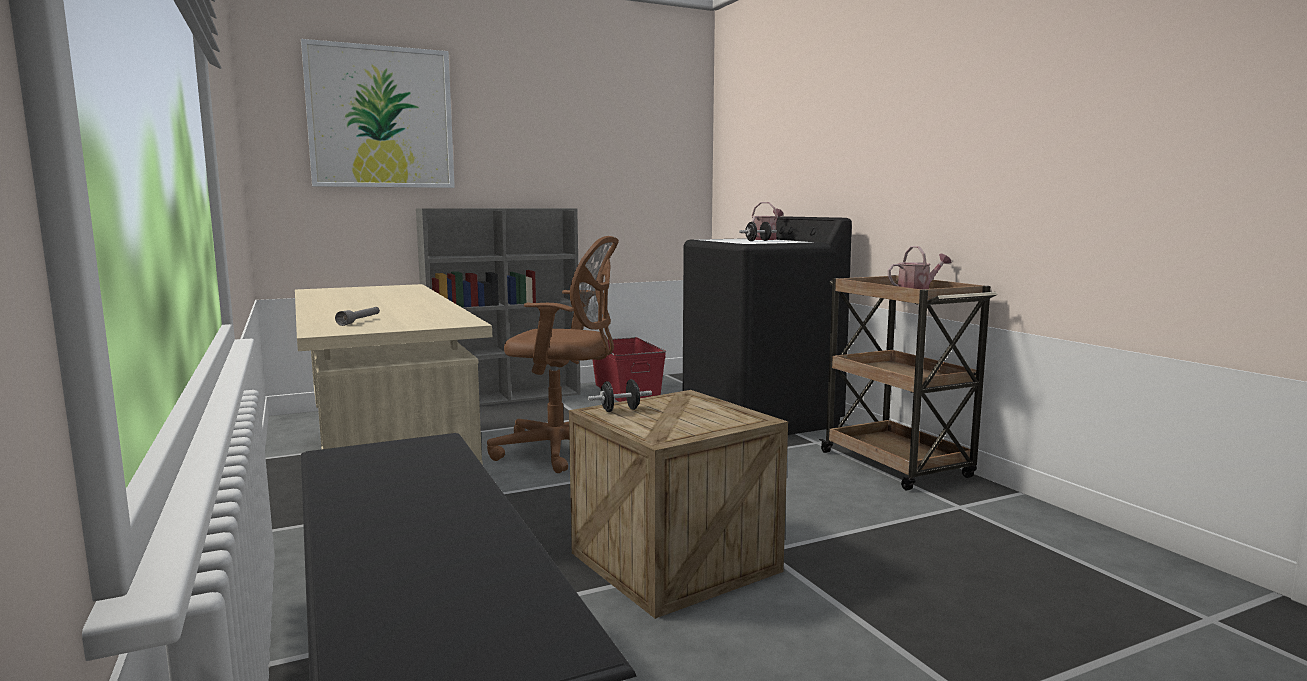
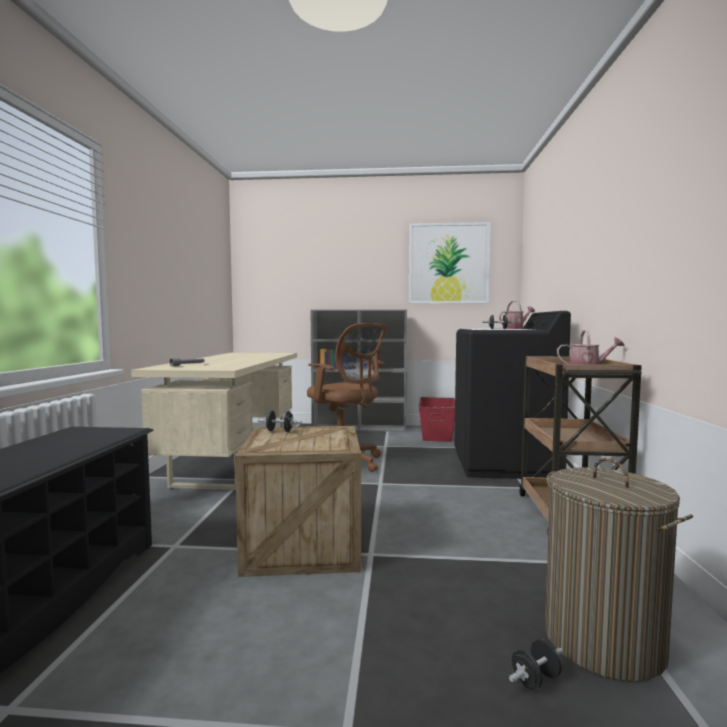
camera: 30 degrees right, 5 degrees down
picture [301,39,455,188] -> picture moved to [409,222,491,304]
none -> black dumbbell [509,639,563,690]
none -> laundry basket [545,458,693,682]

